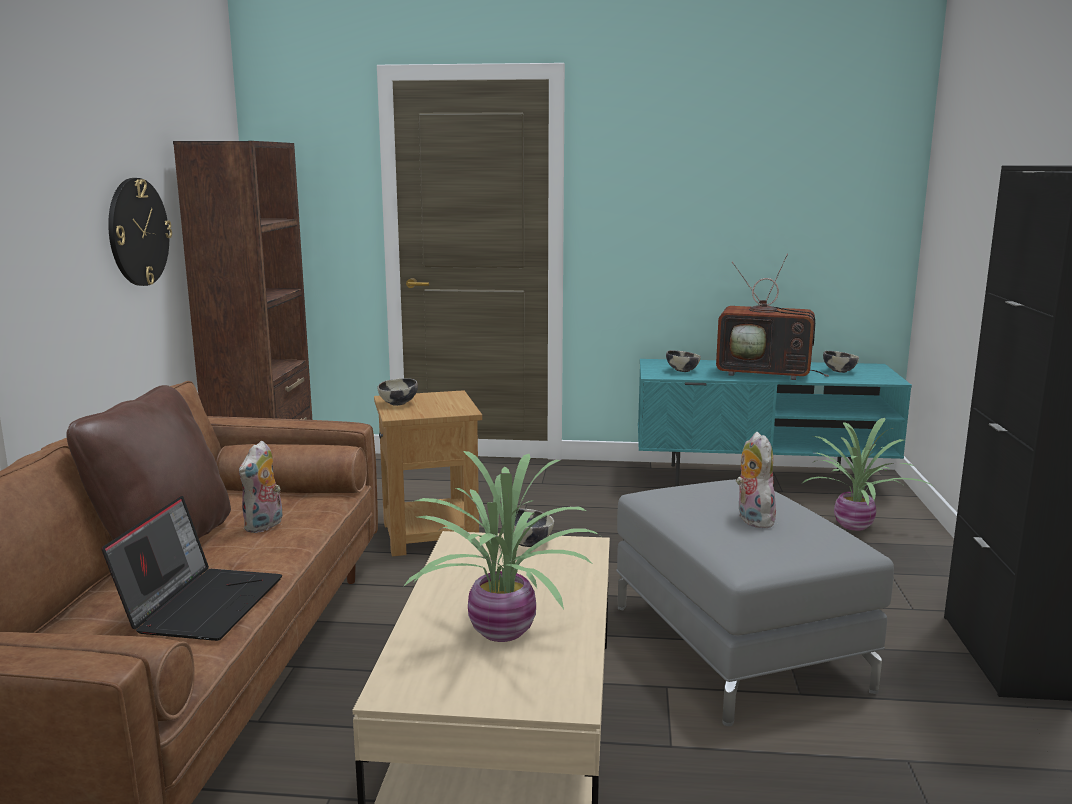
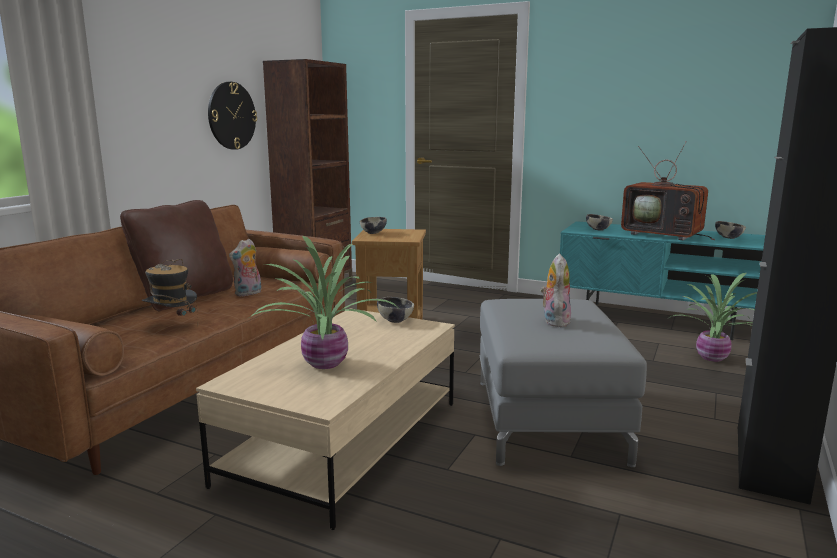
camera: 20 degrees right, 0 degrees up
laptop [102,496,282,641] -> hat [142,259,198,324]

